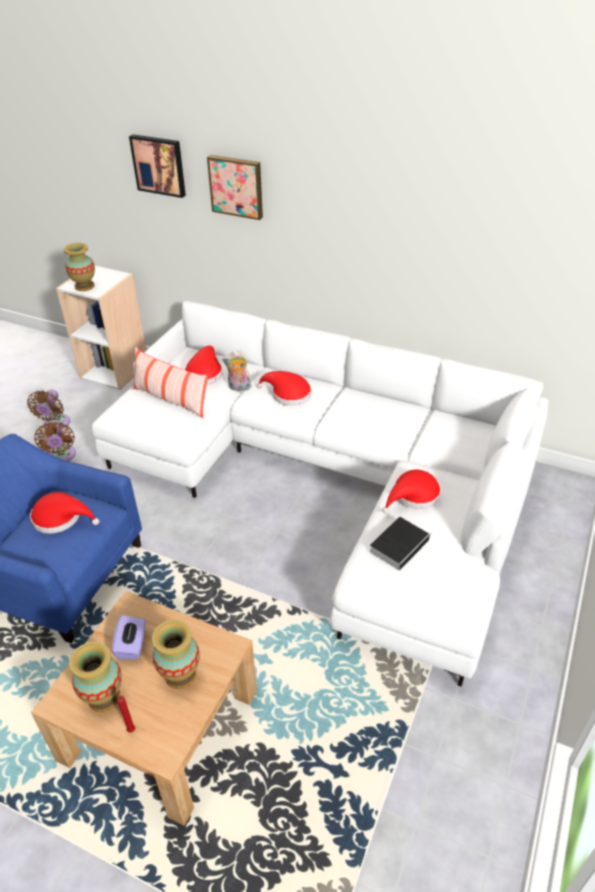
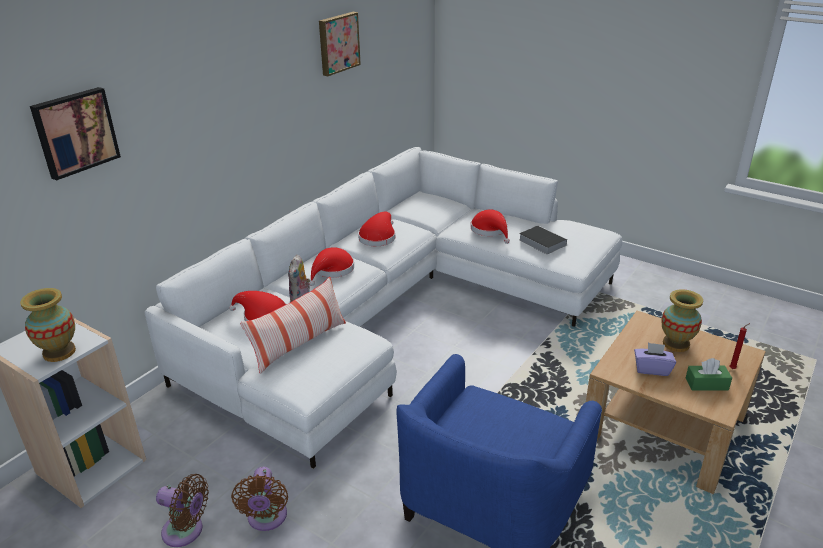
camera: 80 degrees left, 10 degrees down
red hat [30,492,99,534] -> red hat moved to [358,211,395,246]
brown fan [34,420,76,461] -> brown fan turned 90 degrees clockwise [231,467,288,531]
vase [69,642,122,712] -> green tissue box [686,358,732,390]
picture [207,155,263,220] -> picture moved to [319,12,361,76]

